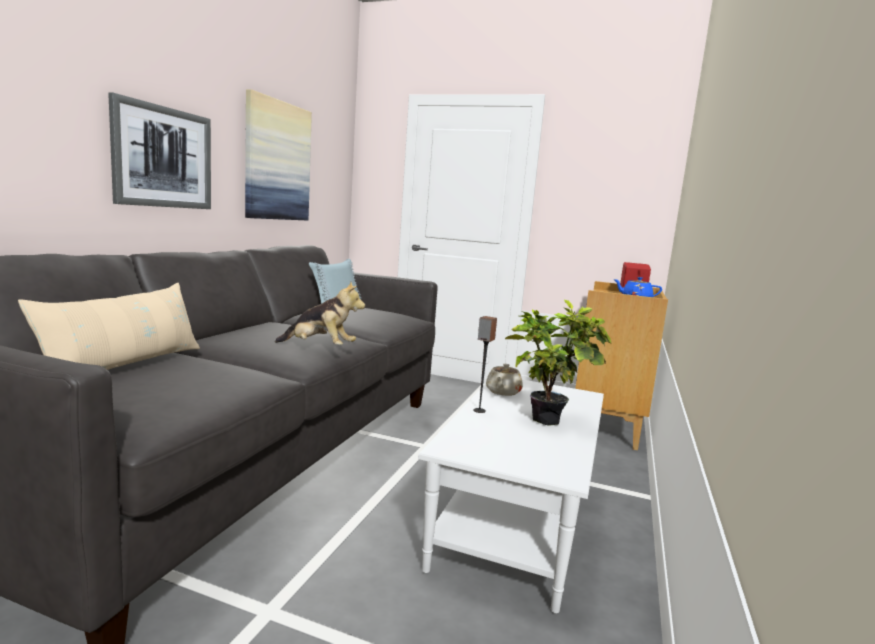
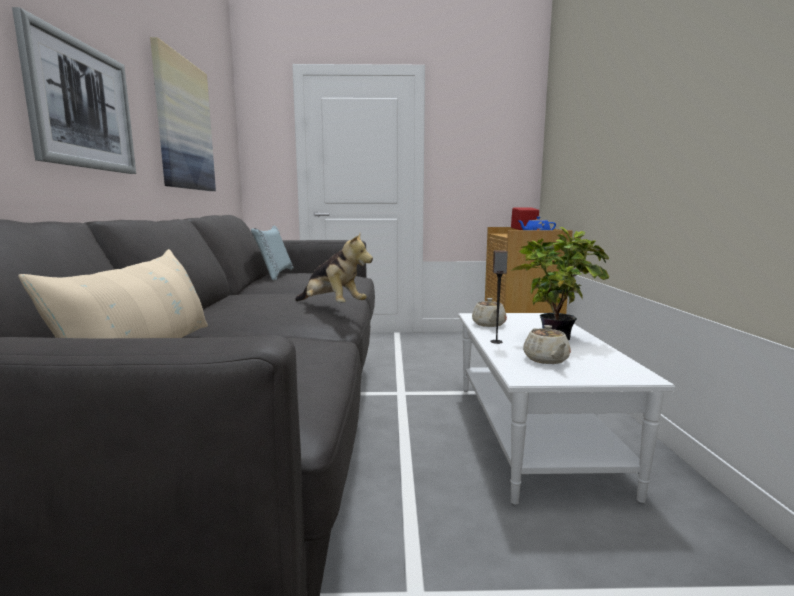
camera: 20 degrees left, 0 degrees up
plush toy [275,282,365,345] -> plush toy turned 45 degrees clockwise [295,233,373,303]
none -> beige teapot [523,325,571,364]

